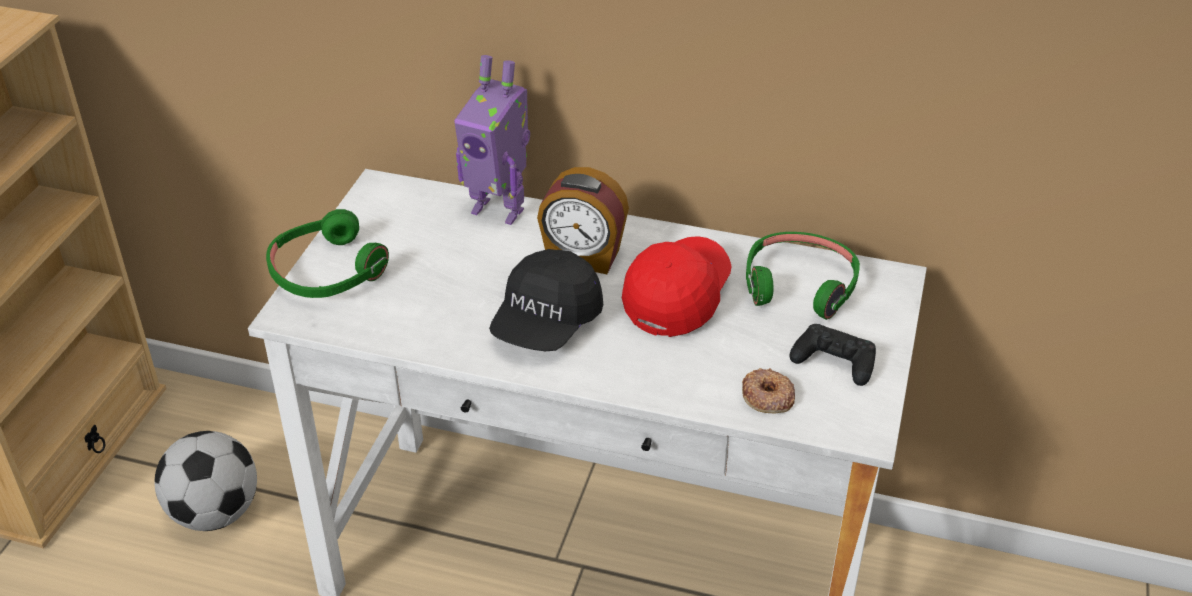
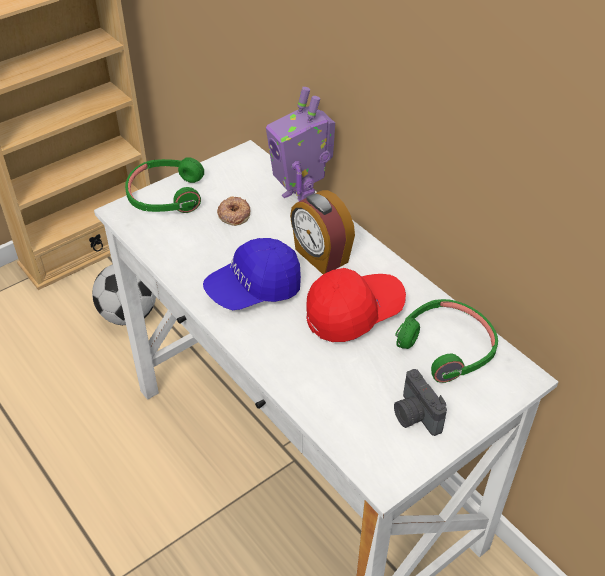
camera: 35 degrees right, 5 degrees up
black cap [489,249,603,351] -> blue cap [203,238,301,310]
donut [742,368,795,414] -> donut moved to [217,197,250,226]
black game controller [789,324,876,386] -> camera [394,369,447,436]

